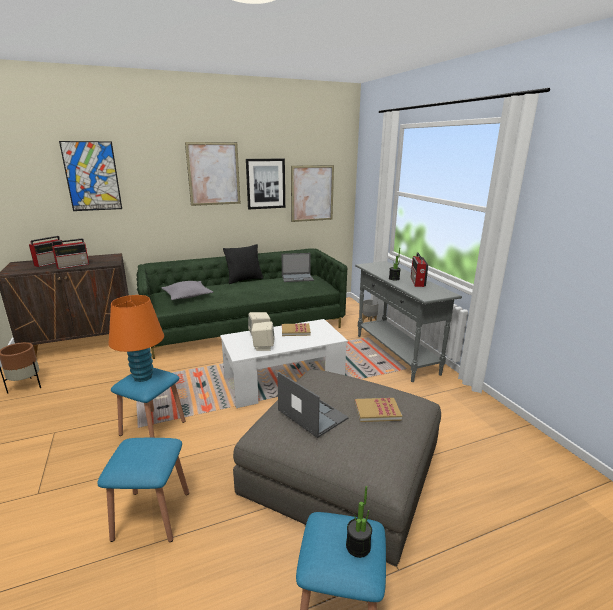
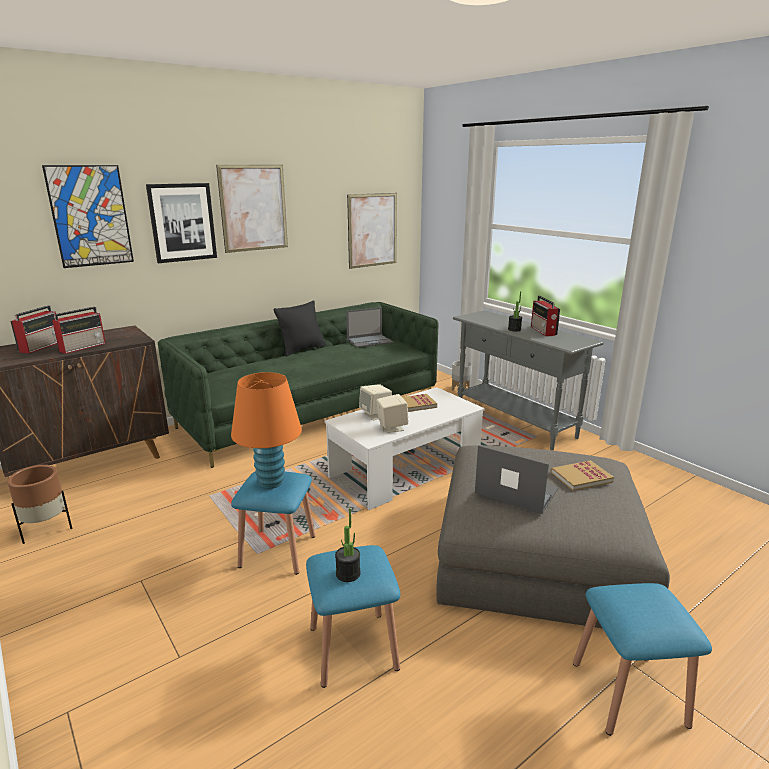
camera: 15 degrees left, 0 degrees up
grey pillow [161,281,213,300] -> none
picture [246,159,285,209] -> picture moved to [146,183,217,263]
potted plant [346,486,372,558] -> potted plant moved to [335,508,361,582]

